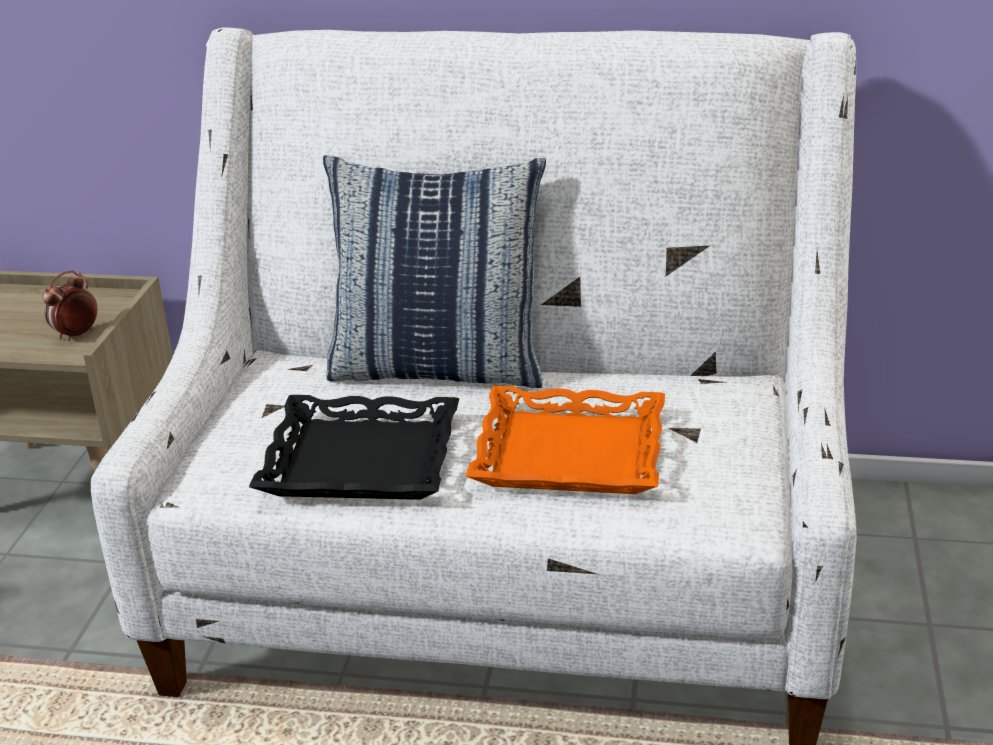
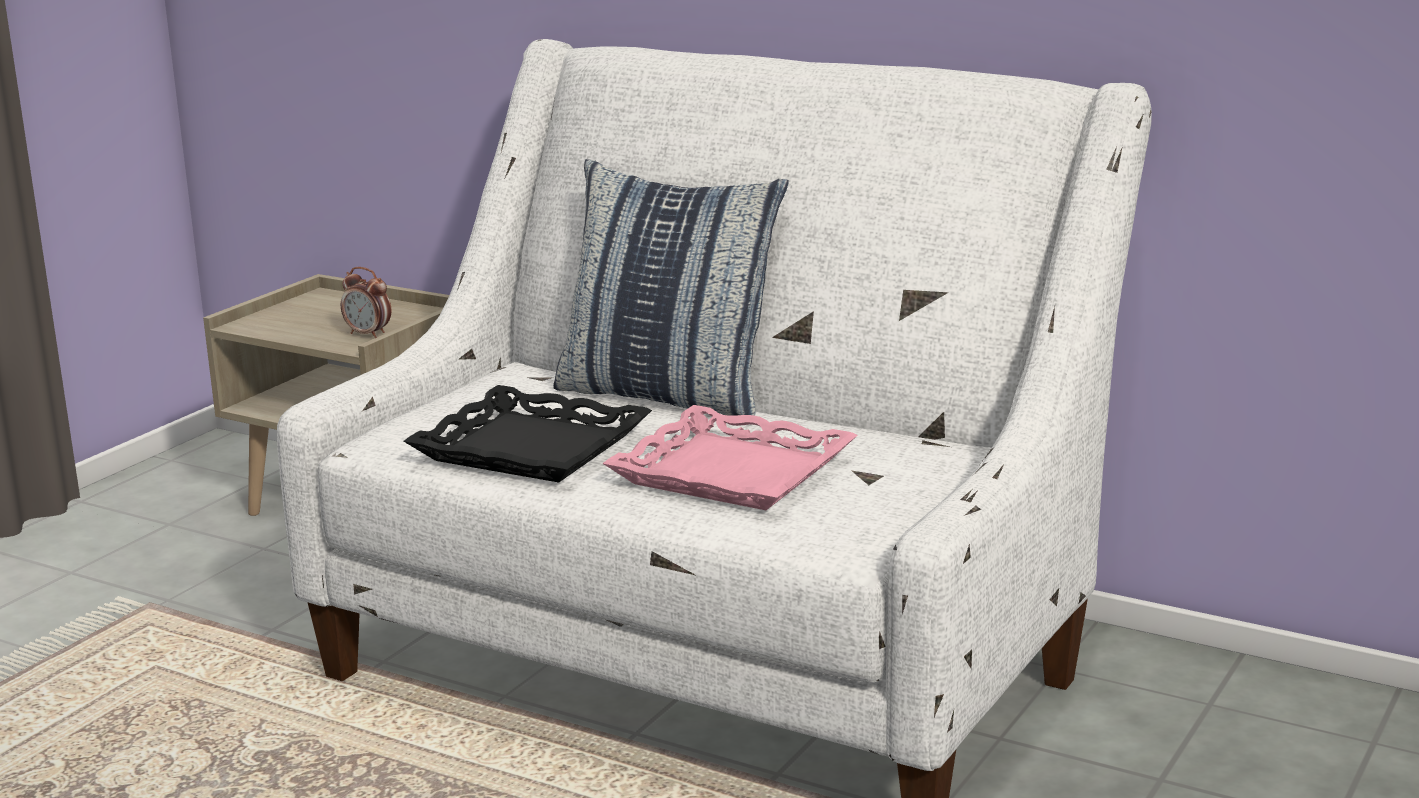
camera: 20 degrees right, 10 degrees down
alarm clock [43,271,97,341] -> alarm clock turned 120 degrees counterclockwise [341,267,391,338]
orange tray [466,386,665,494] -> pink tray [602,405,858,510]

